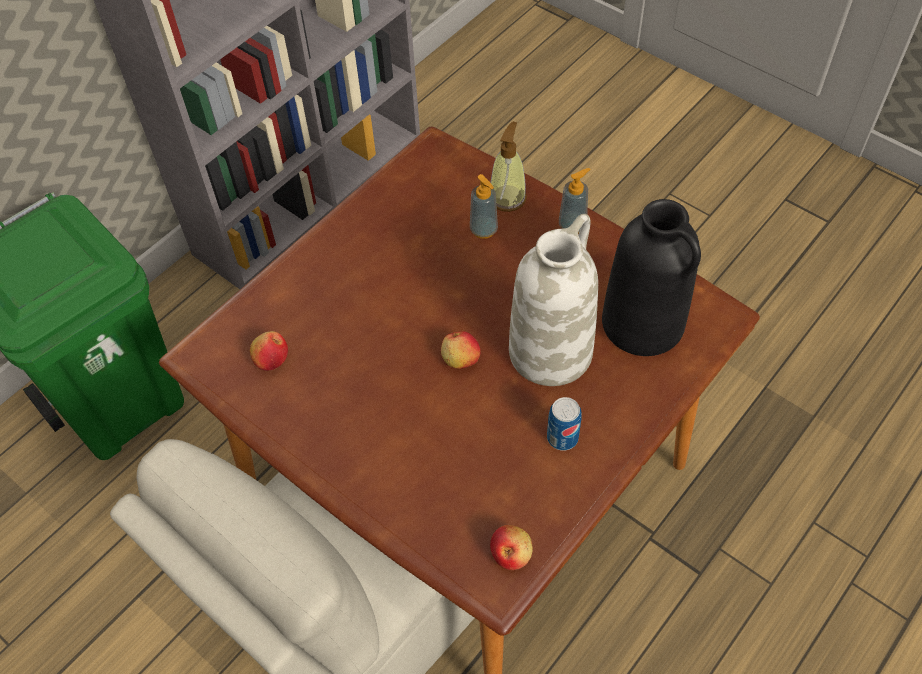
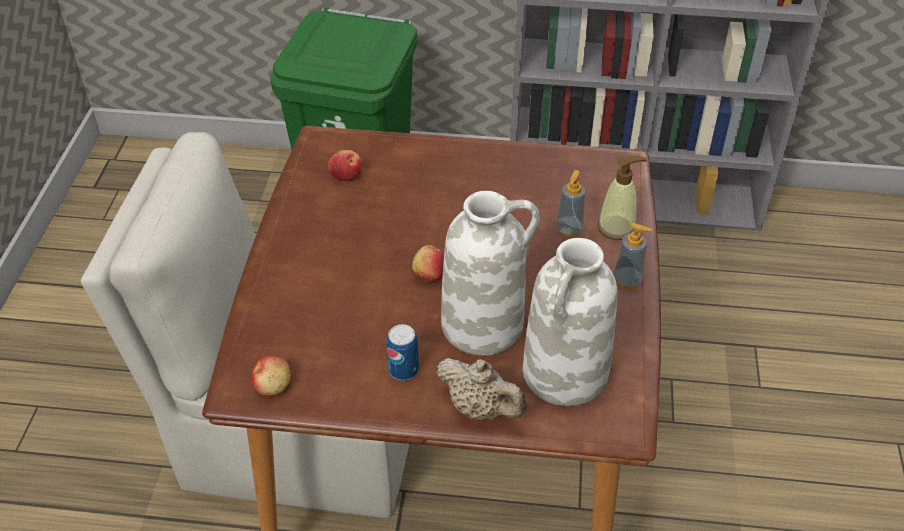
camera: 55 degrees right, 10 degrees down
black vase [602,199,701,356] -> white vase [523,238,617,406]
none -> beige teapot [436,358,526,420]

